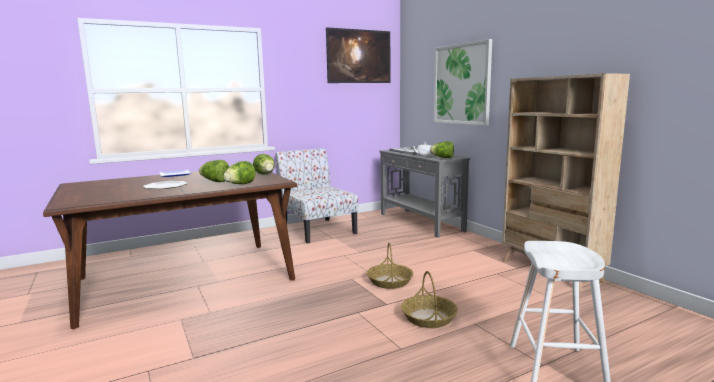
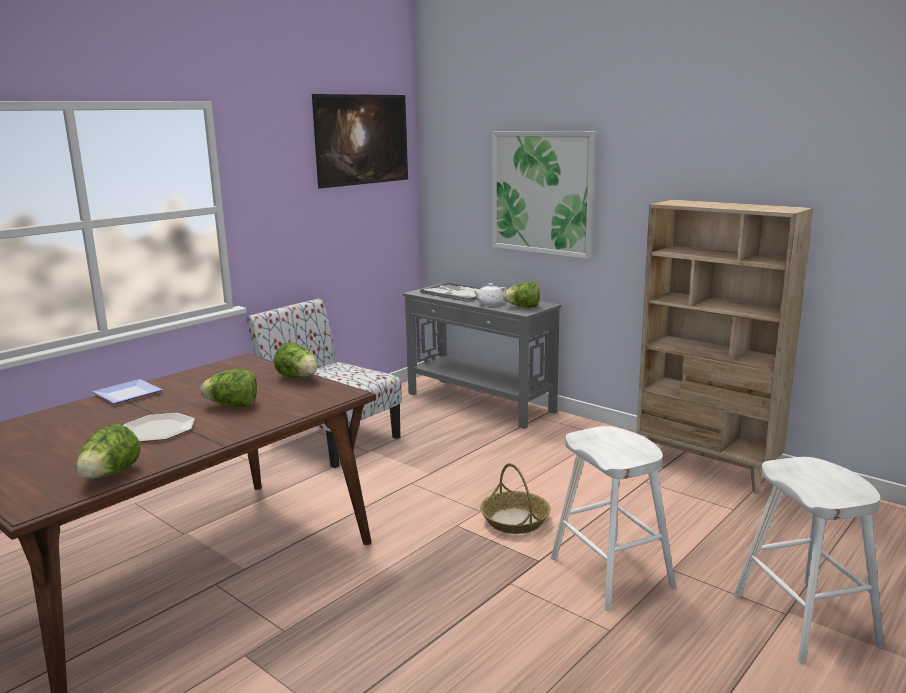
camera: 20 degrees left, 5 degrees up
lettuce [223,161,256,184] -> lettuce moved to [76,424,141,479]
basket [401,271,458,328] -> white stool [551,426,676,611]

